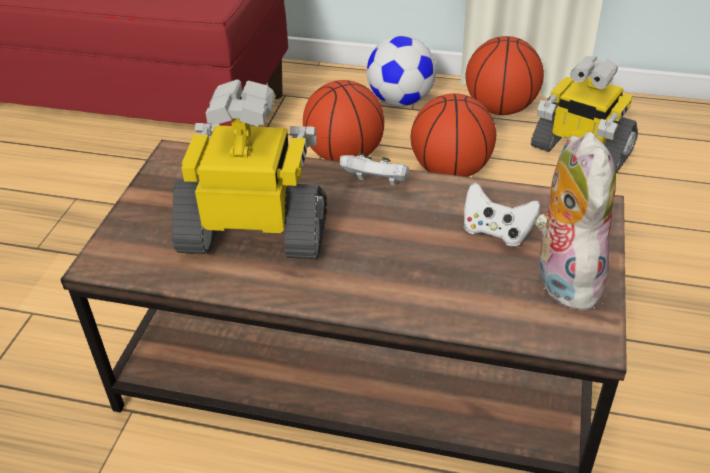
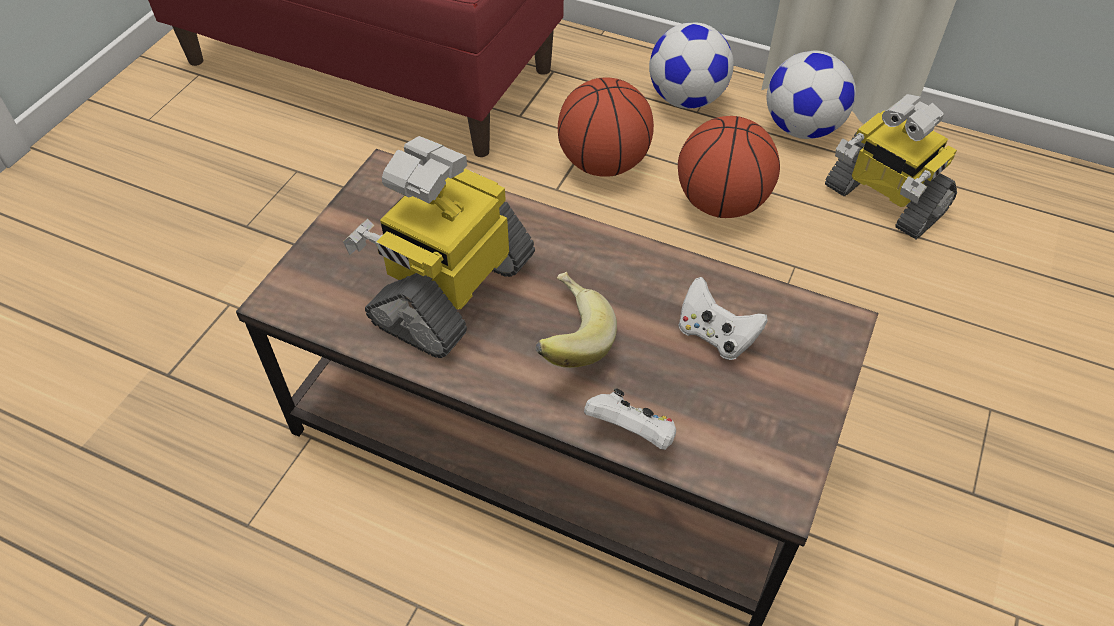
camera: 10 degrees right, 10 degrees up
toy robot [172,79,327,259] -> toy robot turned 75 degrees counterclockwise [343,136,535,358]
white game controller [339,153,409,186] -> white game controller moved to [584,388,676,450]
basketball [466,36,544,115] -> football [767,51,856,139]
plush toy [535,132,616,311] -> none
none -> banana [535,272,617,368]

